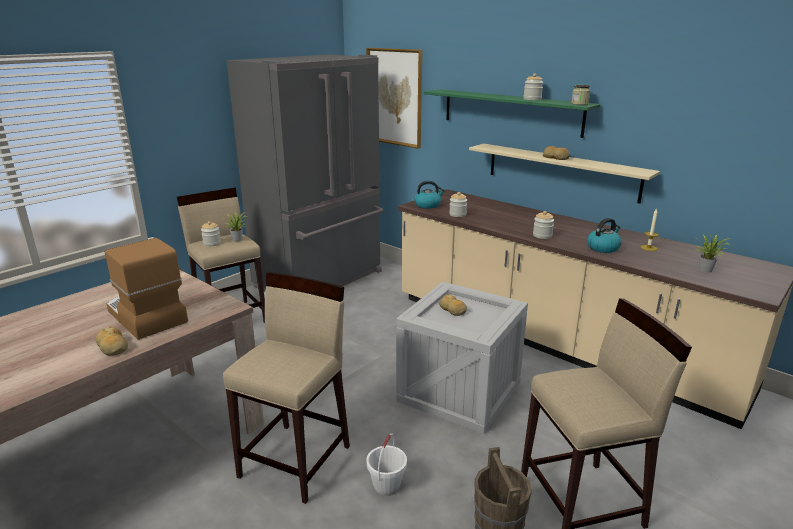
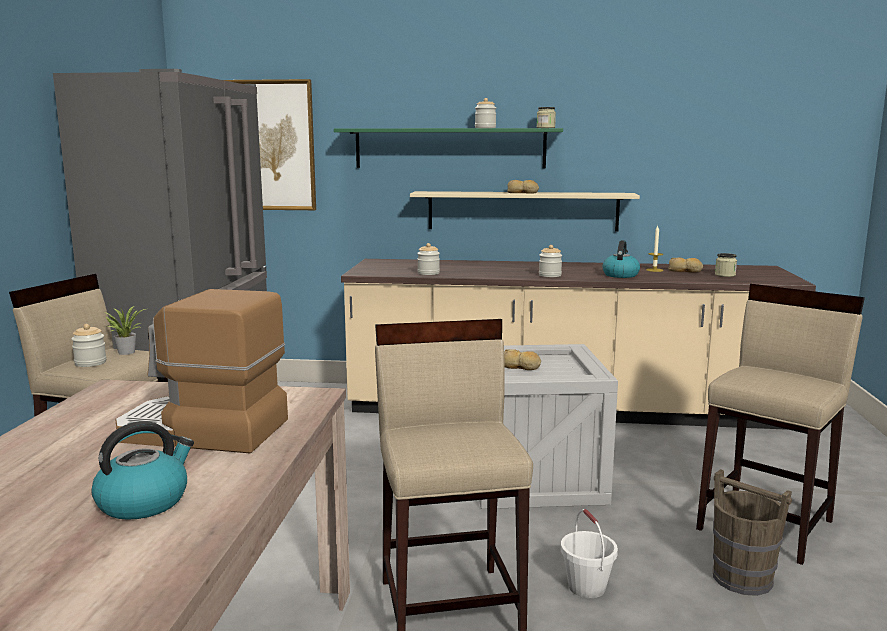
camera: 35 degrees left, 10 degrees down
bread [96,326,128,356] -> bread moved to [669,258,703,273]
kettle [414,181,445,209] -> kettle moved to [92,421,194,520]
potted plant [695,234,731,273] -> jar [715,253,737,277]

